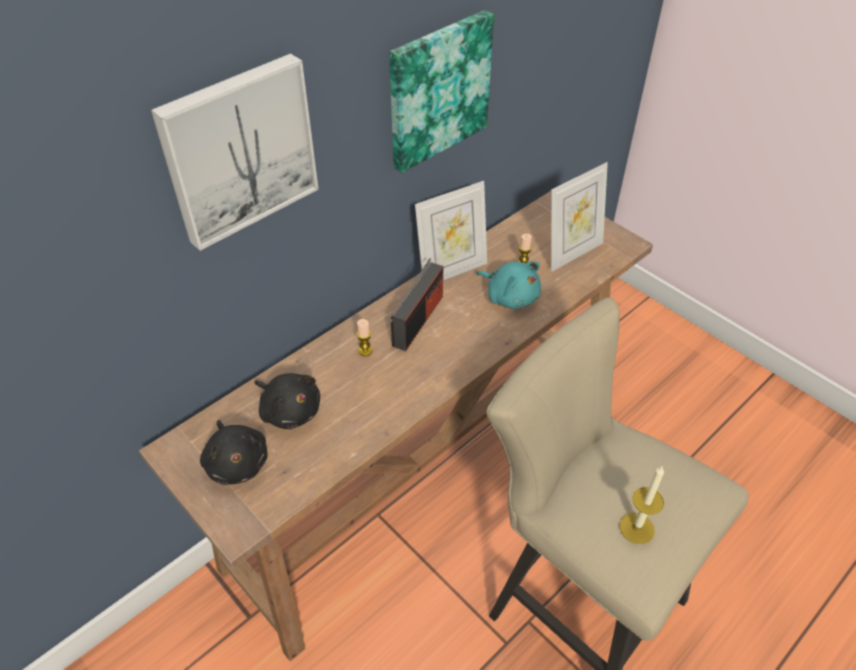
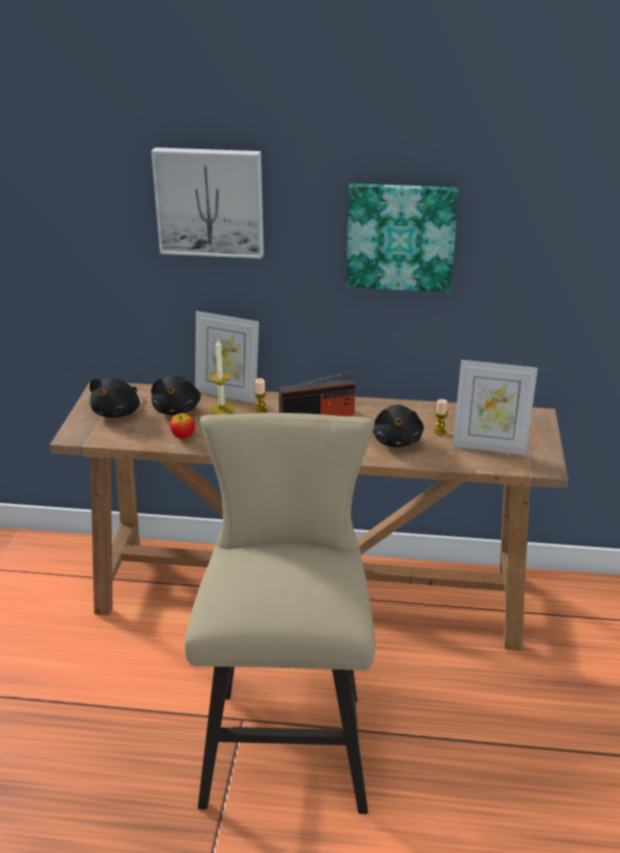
camera: 50 degrees right, 15 degrees down
picture frame [415,181,487,280] -> picture frame moved to [195,311,259,403]
turquoise plush toy [477,261,541,309] -> black plush toy [373,405,424,447]
candle [619,465,664,544] -> candle moved to [210,340,234,415]
none -> apple [170,413,195,439]

